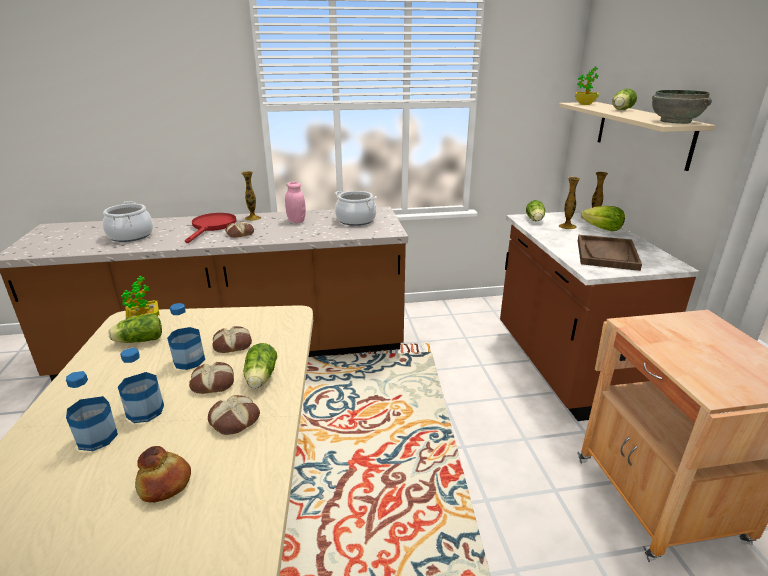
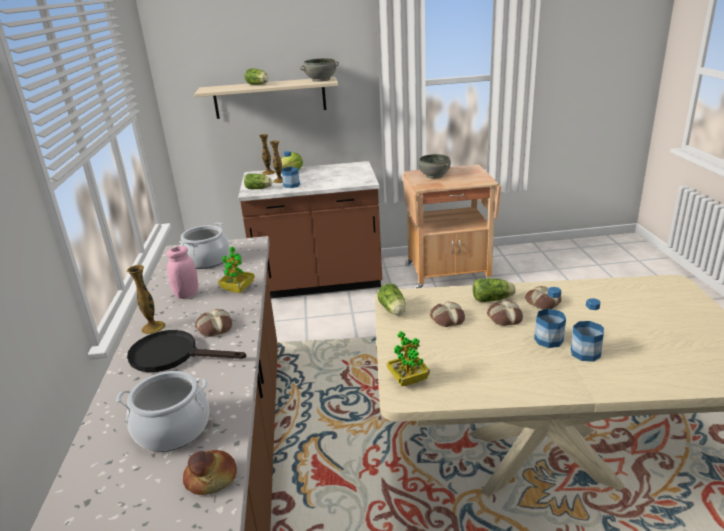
camera: 85 degrees left, 0 degrees up
lettuce [108,314,162,343] -> lettuce moved to [378,283,406,315]
bread [135,446,191,502] -> bread moved to [183,450,237,495]
bottle [167,303,205,370] -> bottle moved to [282,151,300,188]
red frying pan [185,213,236,243] -> black frying pan [127,330,246,372]
potted plant [575,66,599,105] -> potted plant moved to [218,246,255,293]
brown tray [578,235,642,271] -> none
none -> grey bowl [418,154,451,179]

